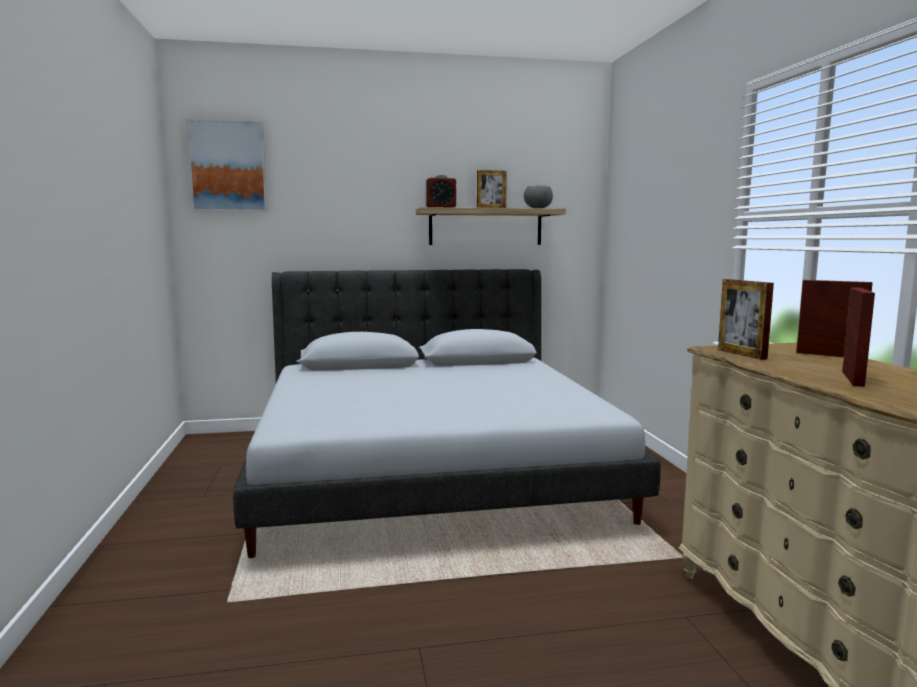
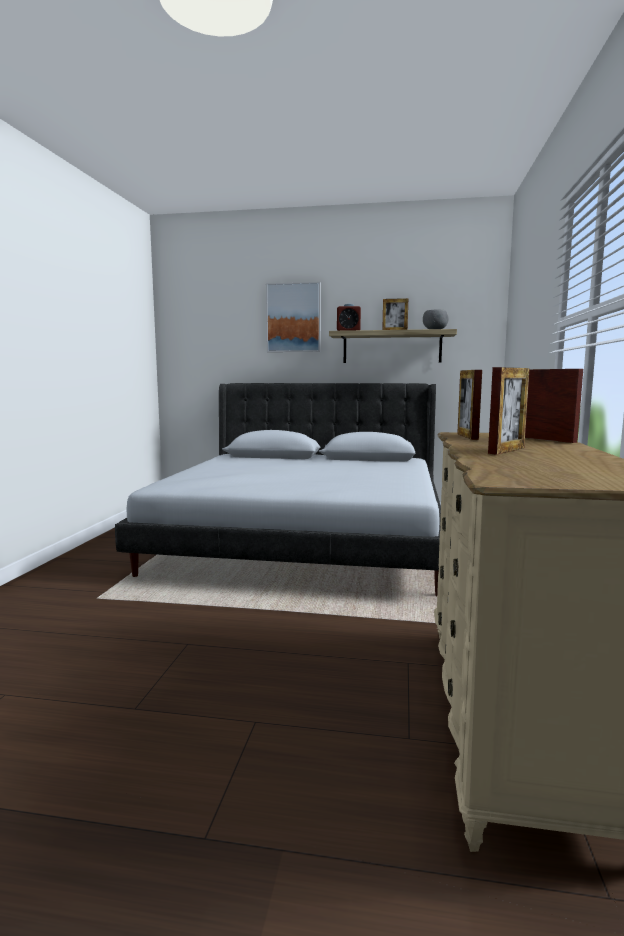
camera: 20 degrees right, 0 degrees up
picture [186,119,267,212] -> picture moved to [266,282,321,352]

